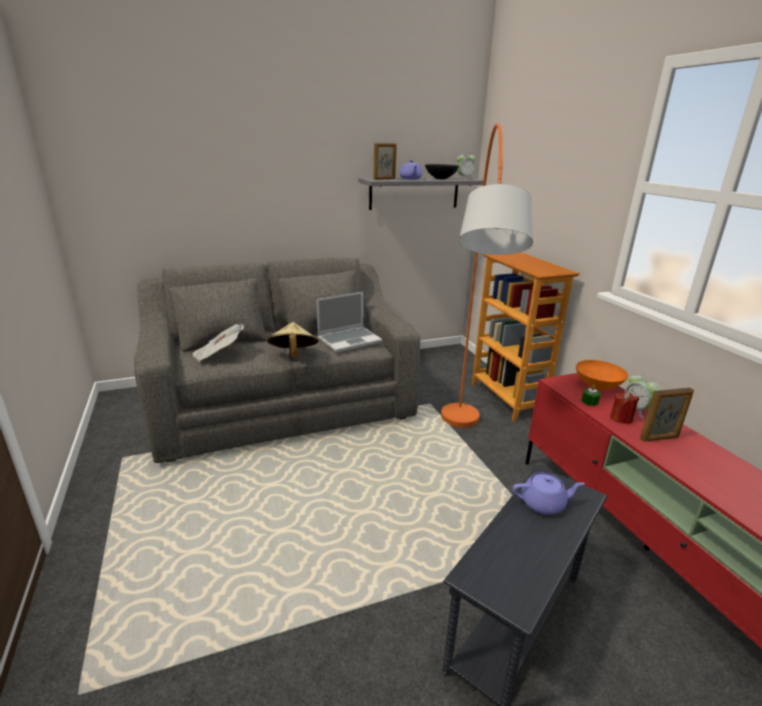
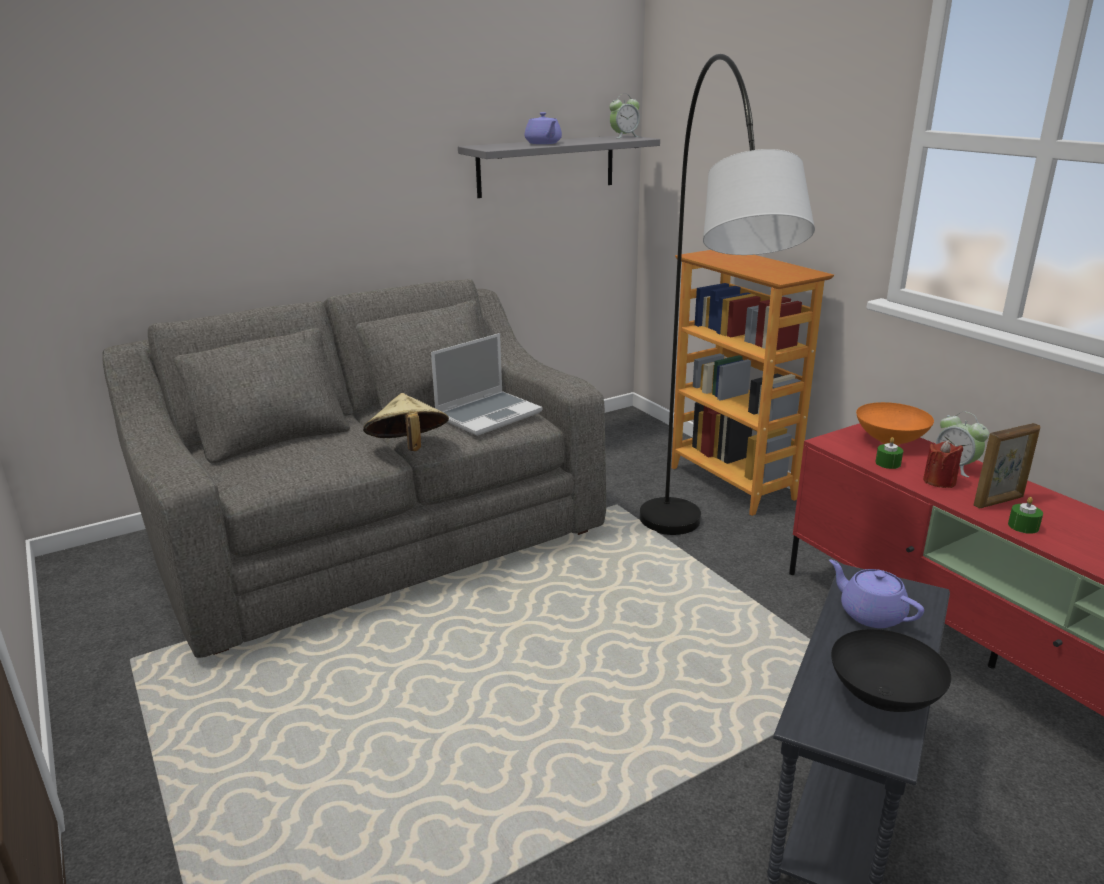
camera: 10 degrees left, 0 degrees up
newspaper [193,324,244,362] -> none
picture frame [373,143,397,180] -> none
black bowl [425,164,459,179] -> black bowl moved to [831,629,951,712]
orange floor lamp [441,123,533,428] -> grey floor lamp [639,54,815,535]
purple teapot [513,473,585,515] -> purple teapot turned 120 degrees counterclockwise [829,560,924,628]
none -> green candle [1008,497,1043,534]

